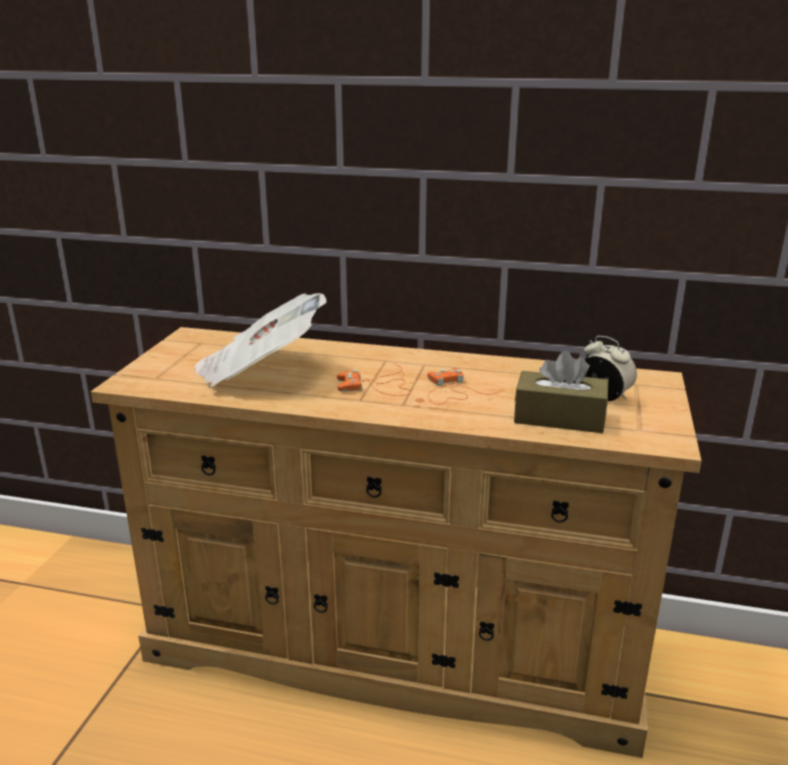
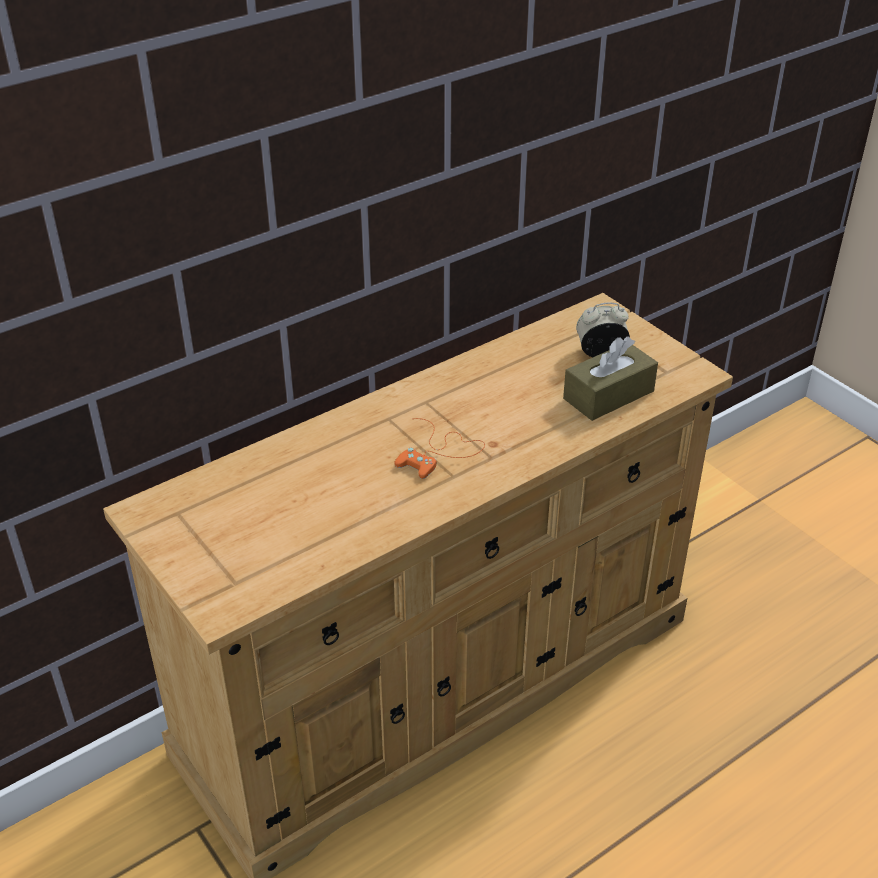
camera: 50 degrees left, 15 degrees up
newspaper [194,293,326,387] -> none
orange game controller [427,368,502,405] -> none

